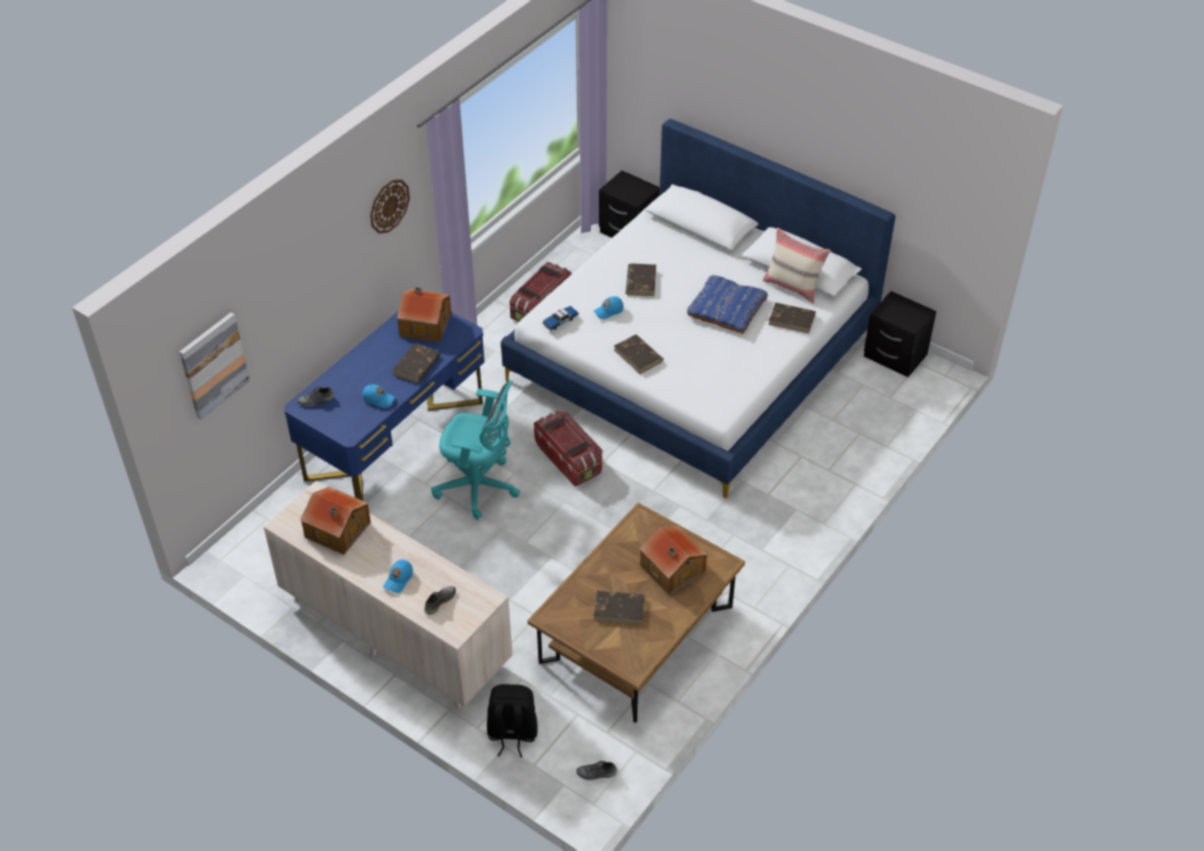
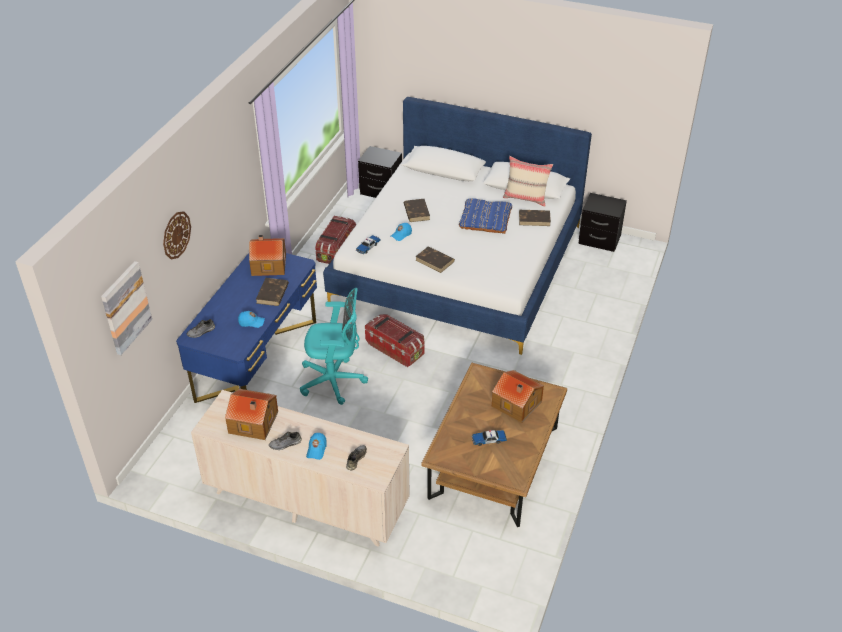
camera: 15 degrees left, 5 degrees down
wall clock [370,180,410,233] -> wall clock moved to [163,211,191,259]
black backpack [487,684,537,757] -> none
grey shoe [576,761,617,780] -> grey shoe moved to [269,432,302,450]
brown book [594,590,645,625] -> toy car [472,430,507,446]

